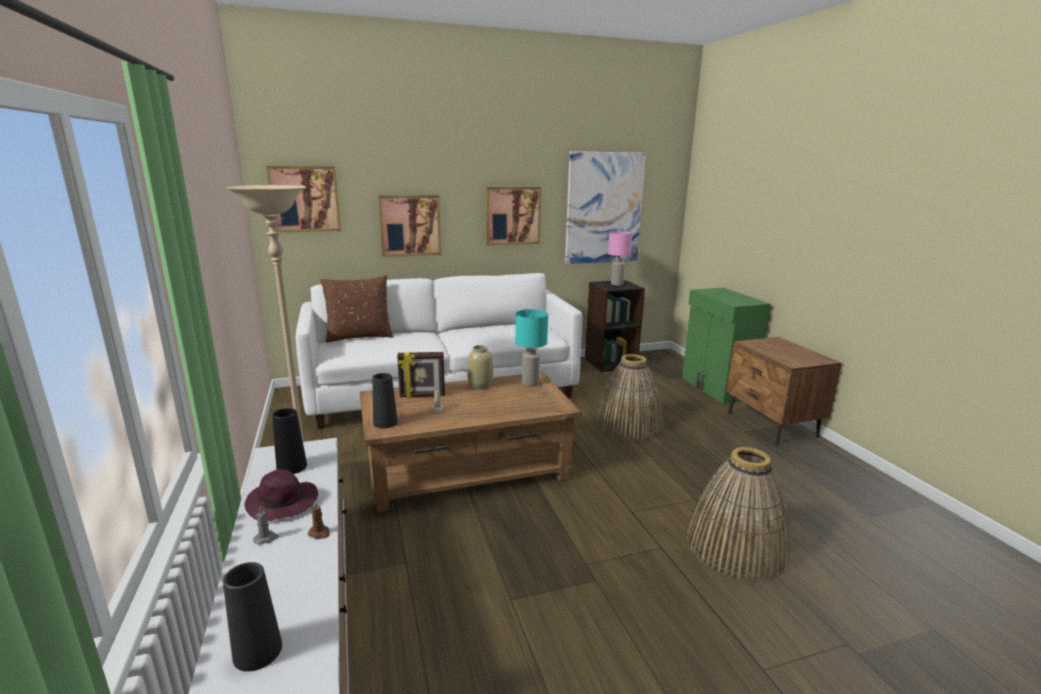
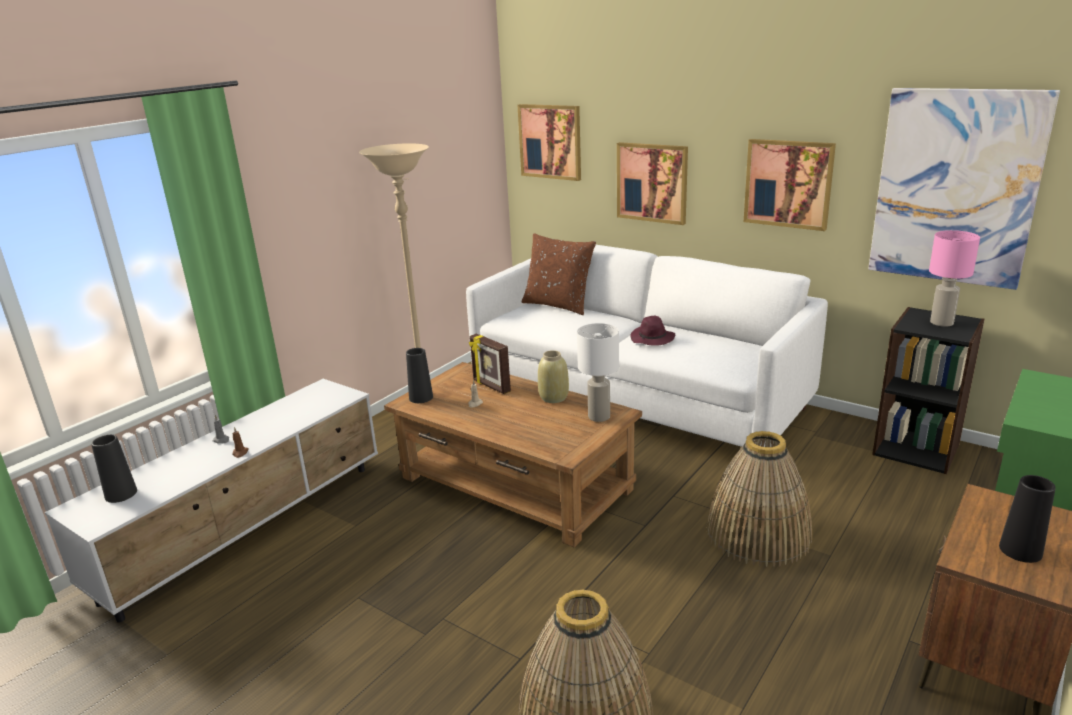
camera: 55 degrees right, 5 degrees up
purple hat [245,469,318,521] -> purple hat moved to [631,316,675,346]
black vase [272,408,307,474] -> black vase moved to [999,475,1056,563]
turquoise table lamp [515,309,548,386] -> white table lamp [577,323,619,422]

